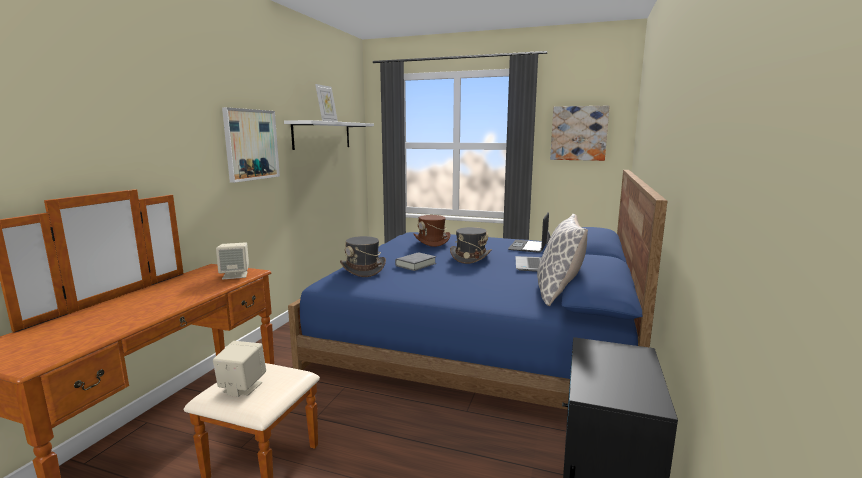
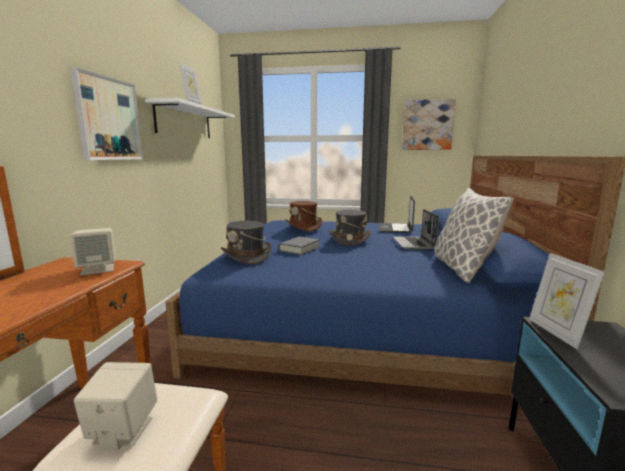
camera: 10 degrees left, 0 degrees up
none -> picture frame [529,253,605,349]

